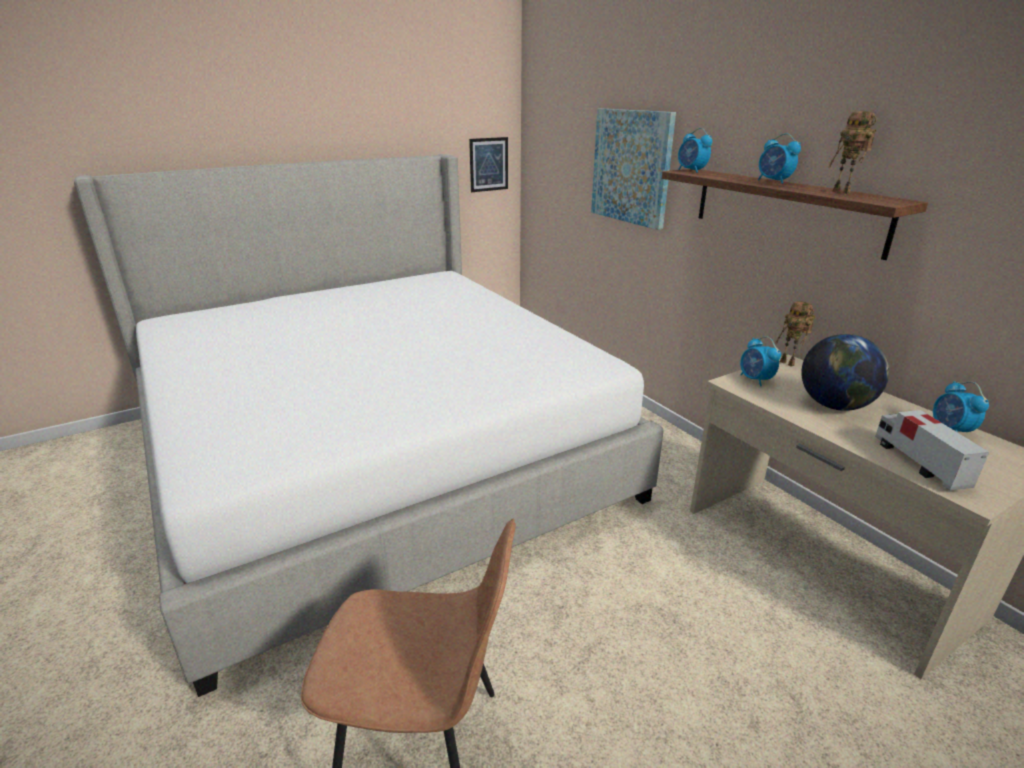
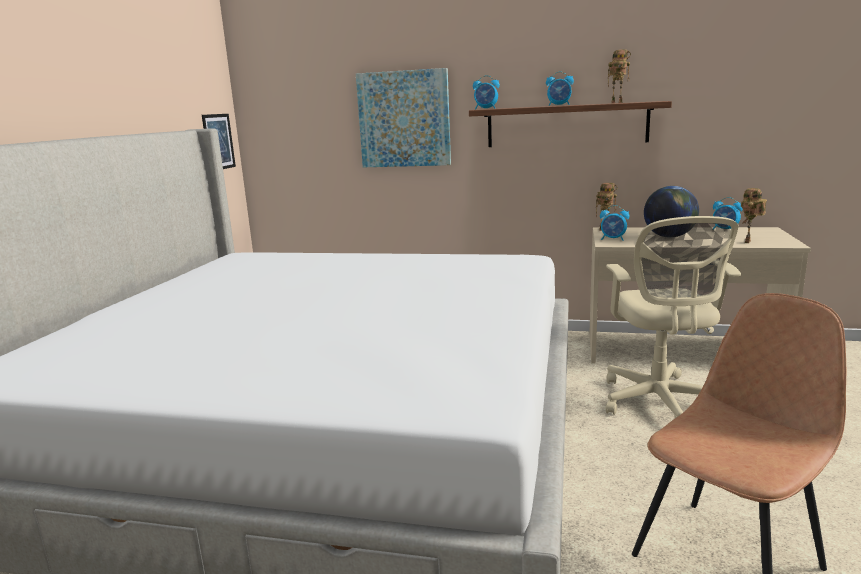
camera: 45 degrees left, 10 degrees down
toy truck [875,410,989,491] -> toy robot [741,188,767,243]
none -> beige office chair [606,216,741,419]

